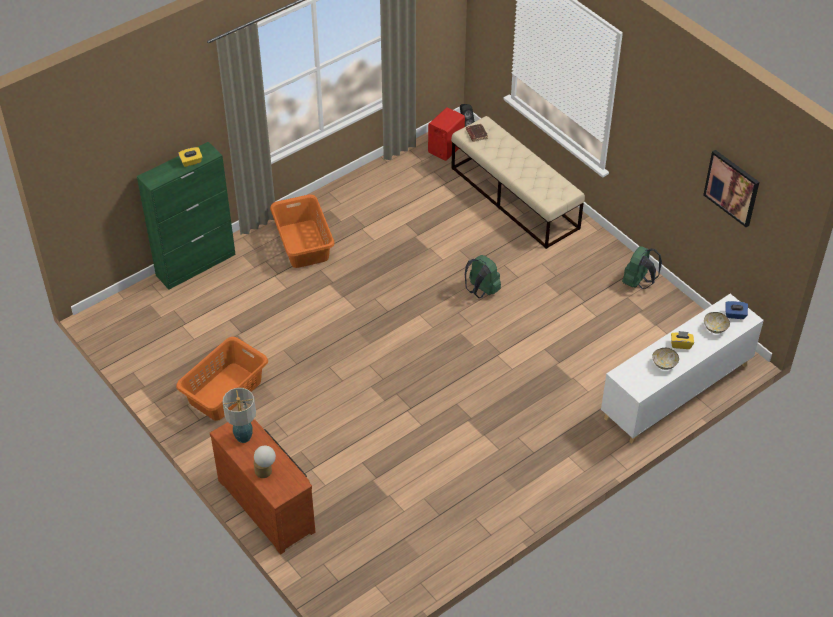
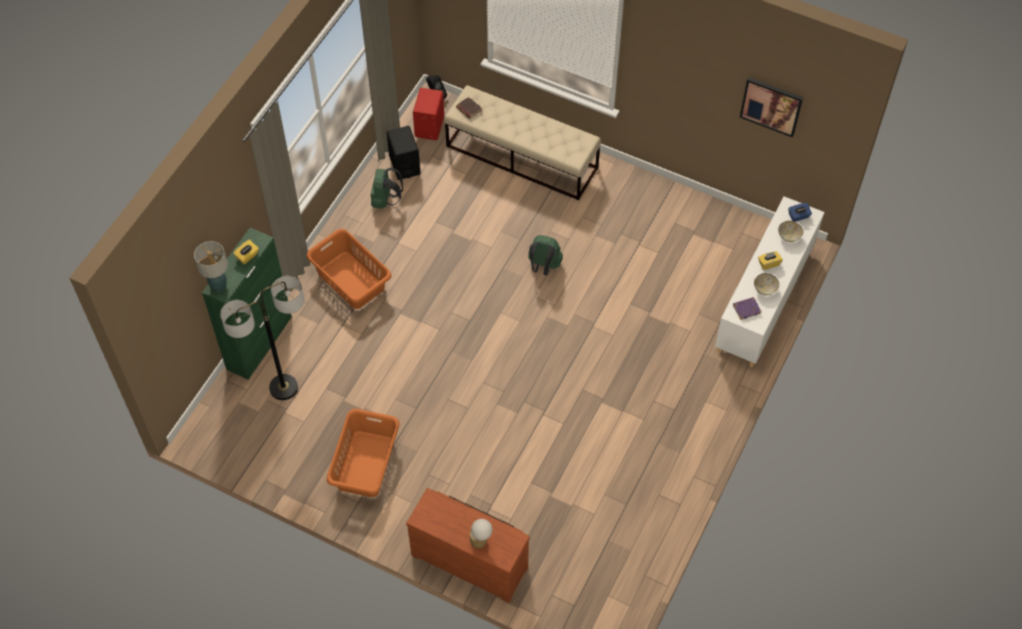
camera: 25 degrees left, 10 degrees up
table lamp [223,388,256,443] -> table lamp moved to [194,241,228,292]
green backpack [622,246,662,289] -> green backpack moved to [371,168,403,209]
none -> floor lamp [220,276,304,400]
none -> black speaker [387,126,421,180]
none -> purple book [733,297,762,320]

